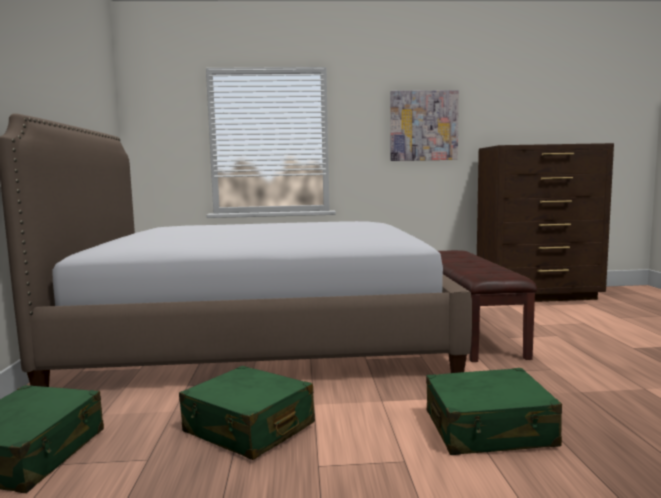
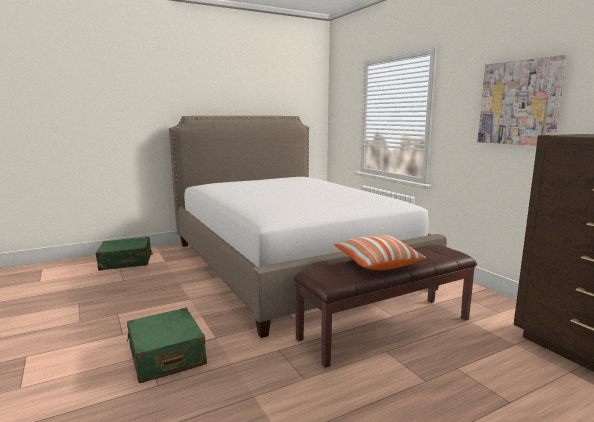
camera: 65 degrees right, 5 degrees up
green suitcase [179,366,315,460] -> none
none -> pillow [334,235,426,270]

